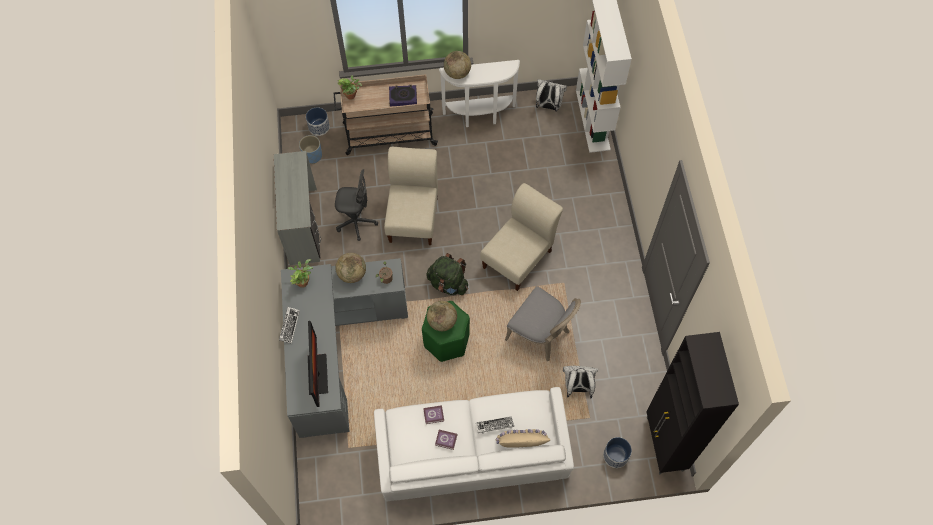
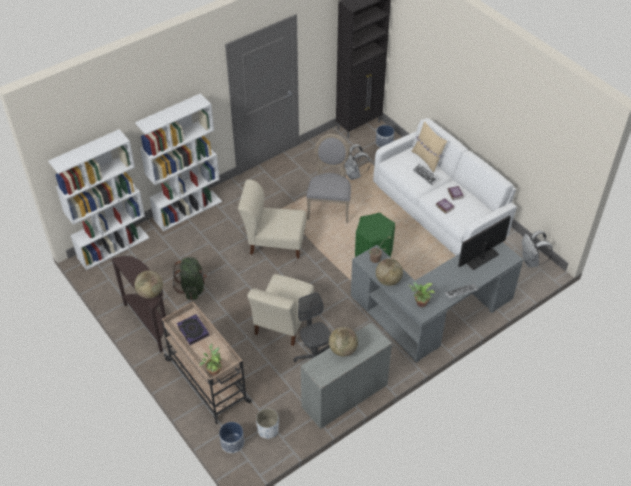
camera: 120 degrees left, 15 degrees down
blue planter [299,135,322,164] -> white planter [256,408,279,439]
beige chair [384,147,438,245] -> beige chair turned 45 degrees counterclockwise [247,274,314,346]
green backpack [427,253,468,295] -> green backpack moved to [173,257,207,300]
globe [427,301,457,331] -> globe moved to [329,327,358,356]
white console table [439,60,520,127] -> brown console table [111,256,166,352]
white backpack [536,79,567,111] -> white backpack moved to [522,230,553,267]
none -> white bookcase [135,93,222,231]

